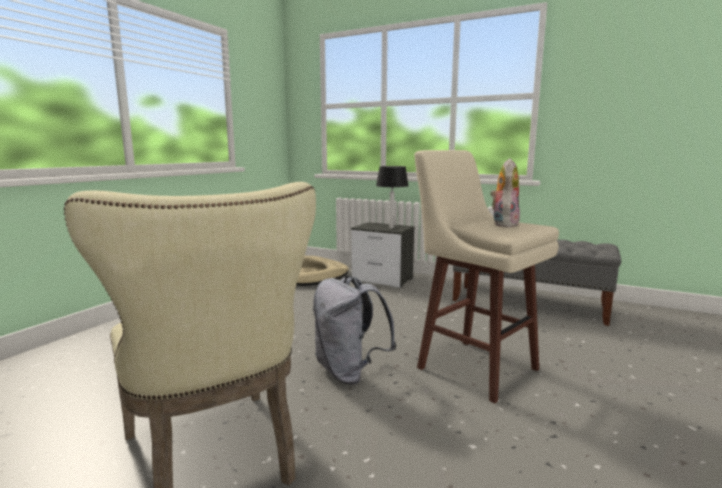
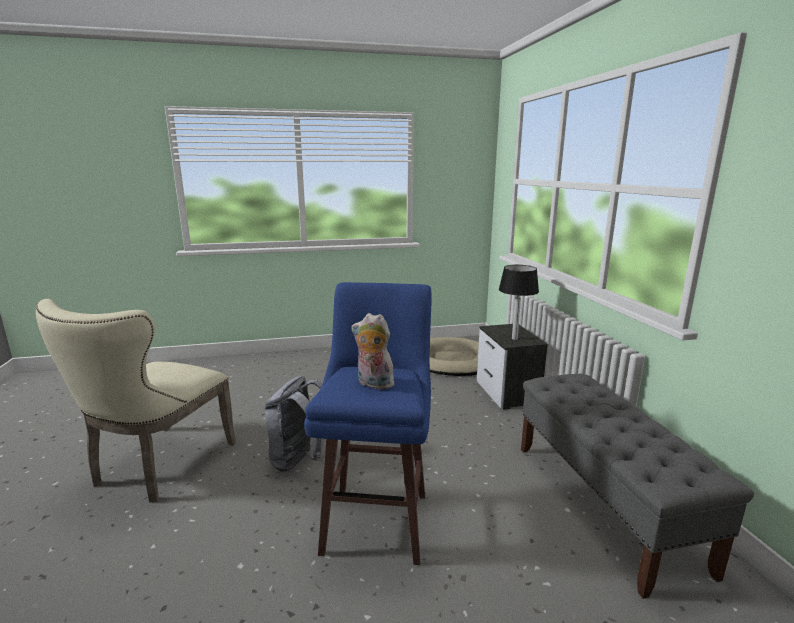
camera: 50 degrees right, 5 degrees up
beige stool [414,150,559,403] -> blue stool [304,282,431,565]
plush toy [490,158,520,227] -> plush toy turned 135 degrees counterclockwise [352,313,396,389]

